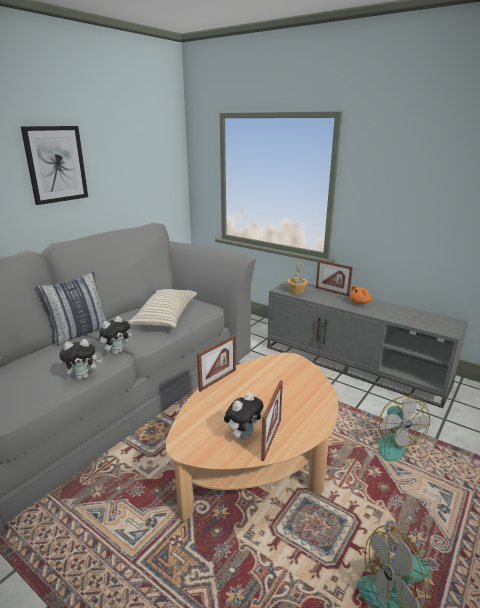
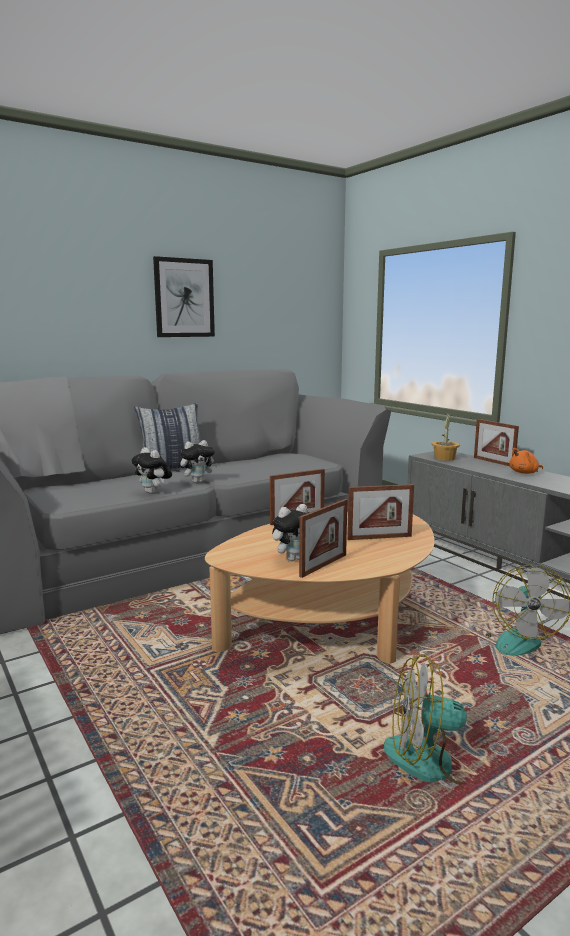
camera: 20 degrees right, 10 degrees down
plush toy [59,339,102,380] -> plush toy turned 45 degrees clockwise [131,447,172,494]
pillow [128,289,197,328] -> none
none -> picture frame [347,484,414,540]

